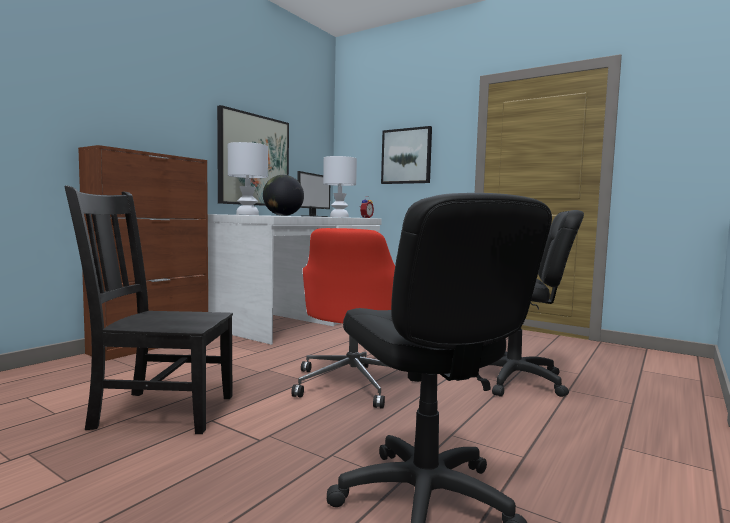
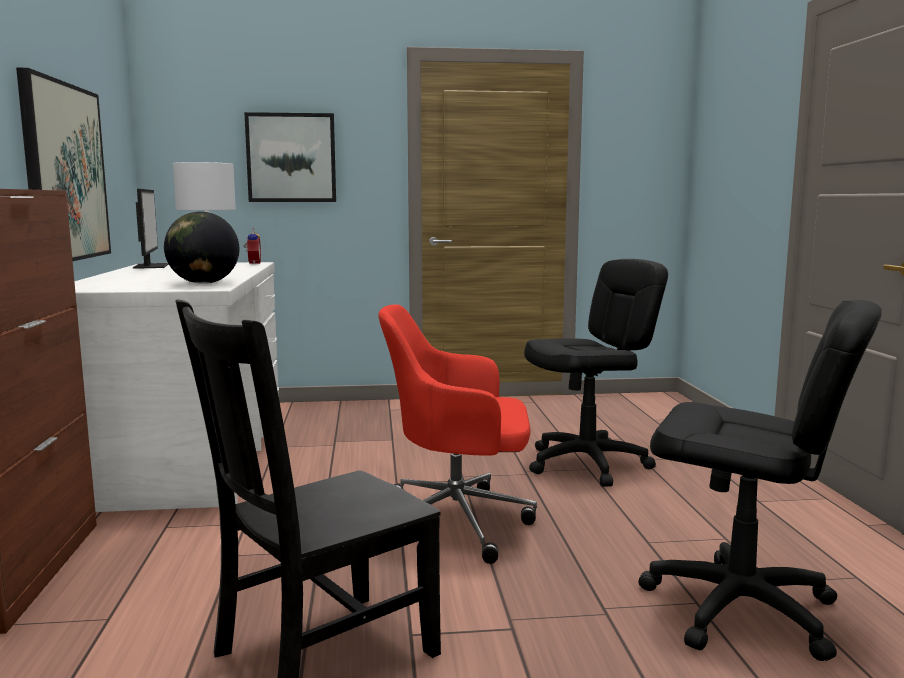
camera: 40 degrees left, 5 degrees up
white table lamp [228,142,268,215] -> none
red office chair [291,228,412,409] -> red office chair turned 120 degrees clockwise [379,304,537,564]

